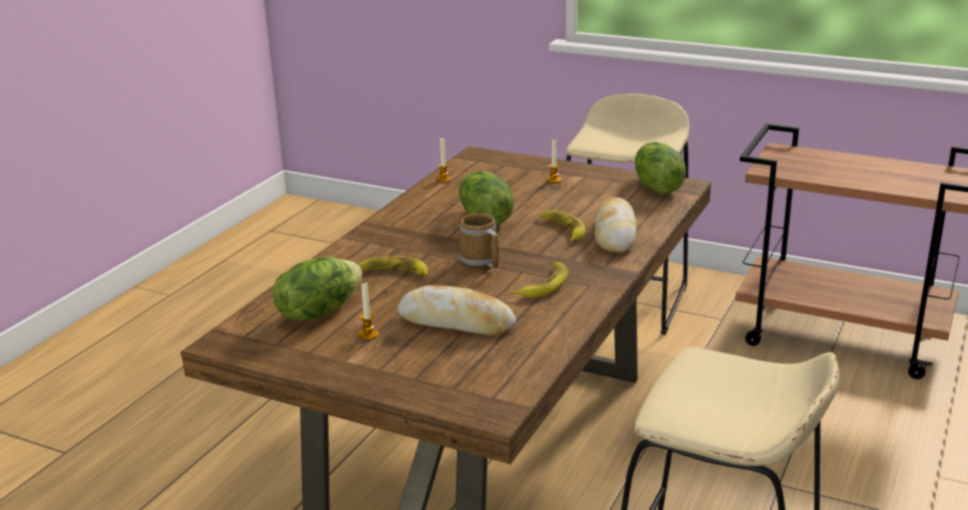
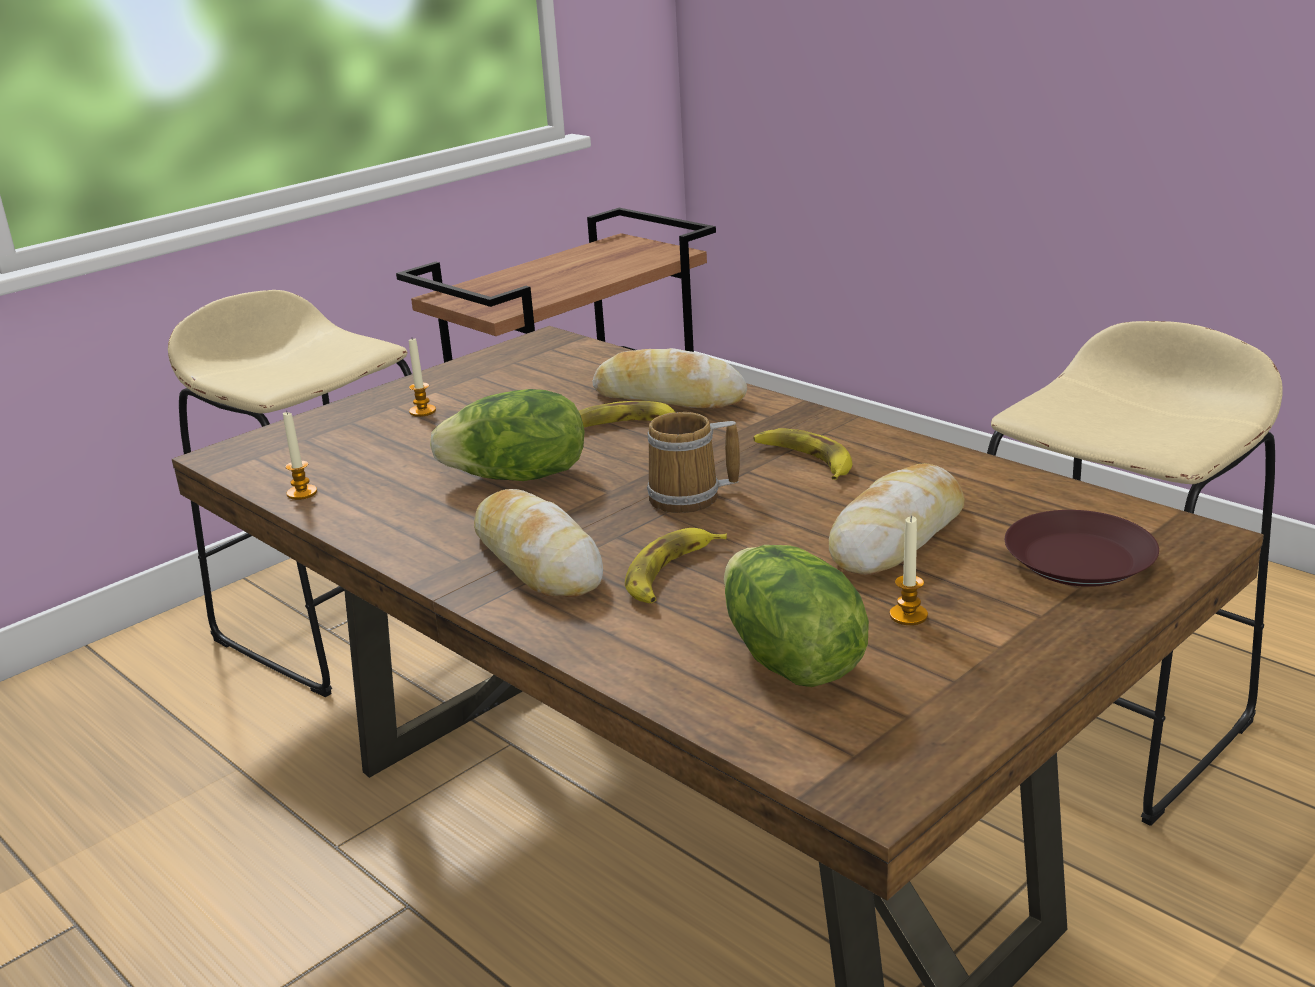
camera: 70 degrees left, 0 degrees up
lettuce [635,142,686,194] -> none
none -> bread [474,489,603,597]
none -> brown plate [1005,510,1159,587]

